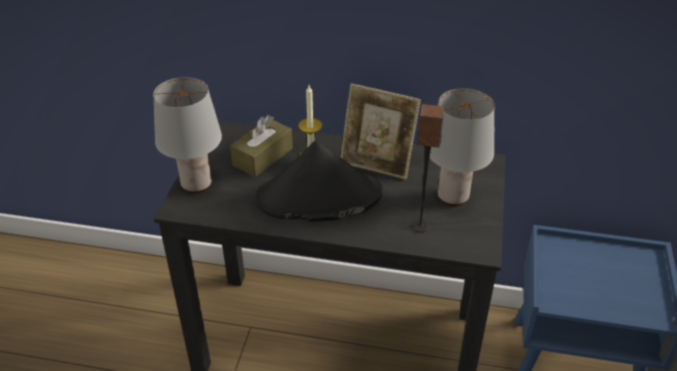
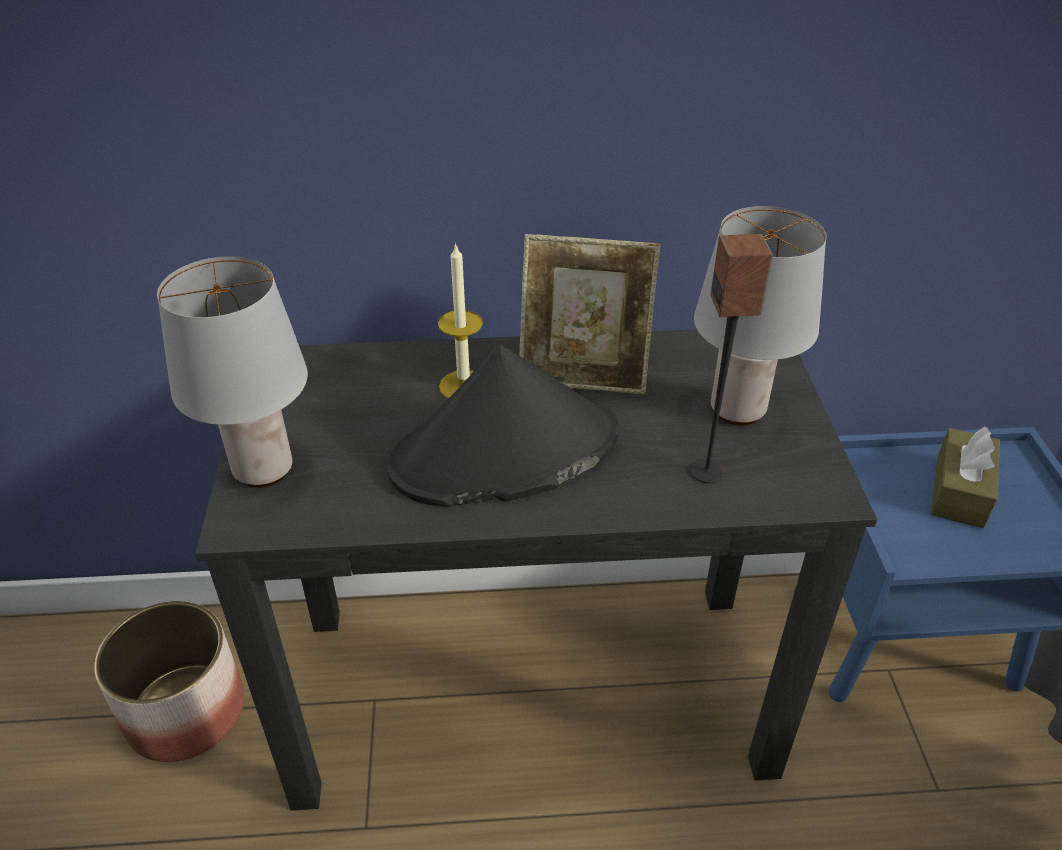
camera: 15 degrees left, 0 degrees up
brown tissue box [230,115,293,177] -> brown tissue box moved to [931,426,1000,528]
none -> planter [94,601,244,762]

